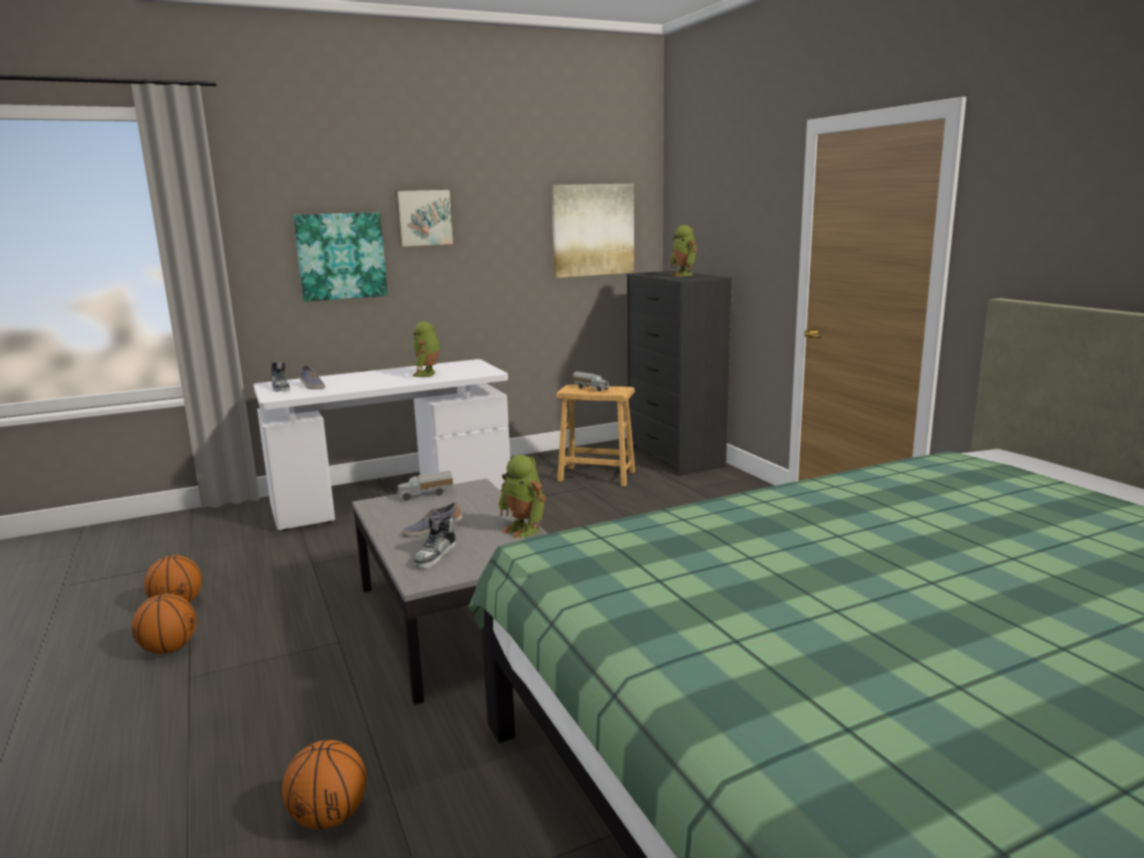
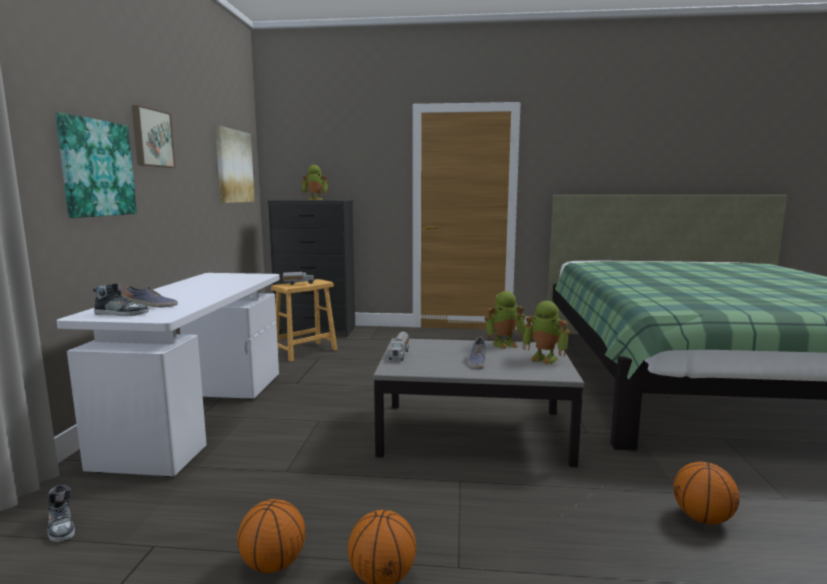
camera: 60 degrees left, 5 degrees down
toy robot [413,321,440,377] -> toy robot moved to [522,301,570,364]
shoe [413,515,456,568] -> shoe moved to [48,485,75,542]

